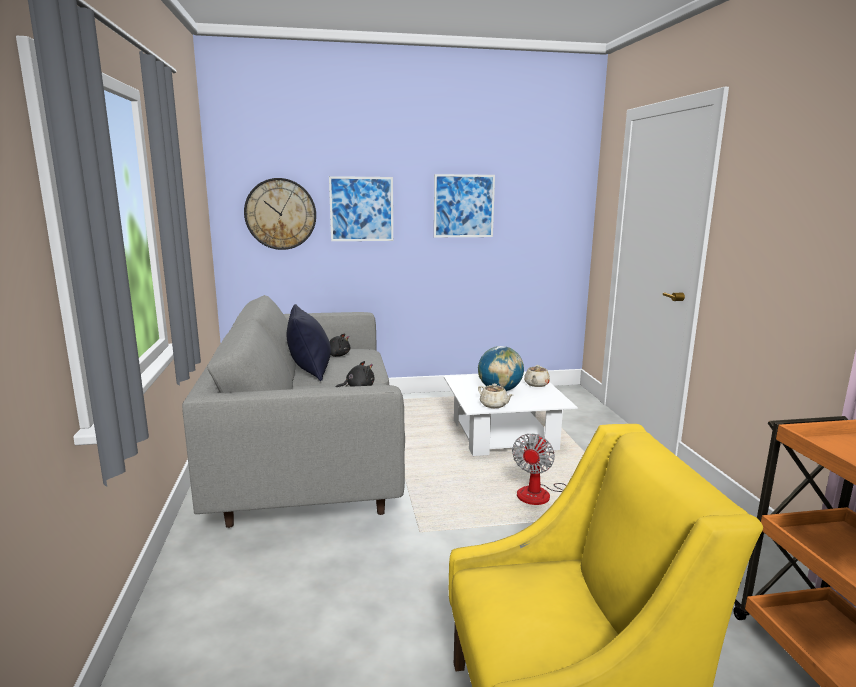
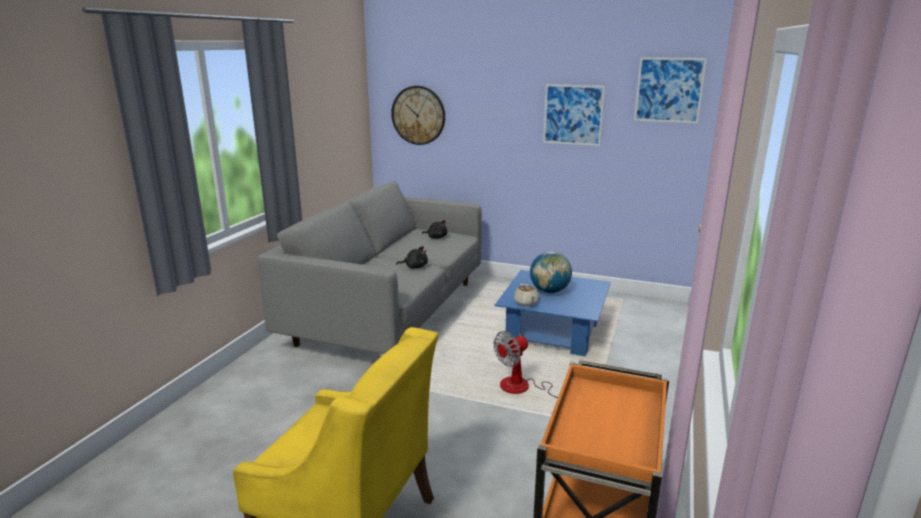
camera: 30 degrees right, 5 degrees up
black pillow [287,304,331,381] -> none
picture [329,176,393,241] -> picture moved to [634,57,707,123]
white coffee table [444,372,578,456] -> blue coffee table [495,270,611,356]
beige teapot [524,365,550,387] -> none

